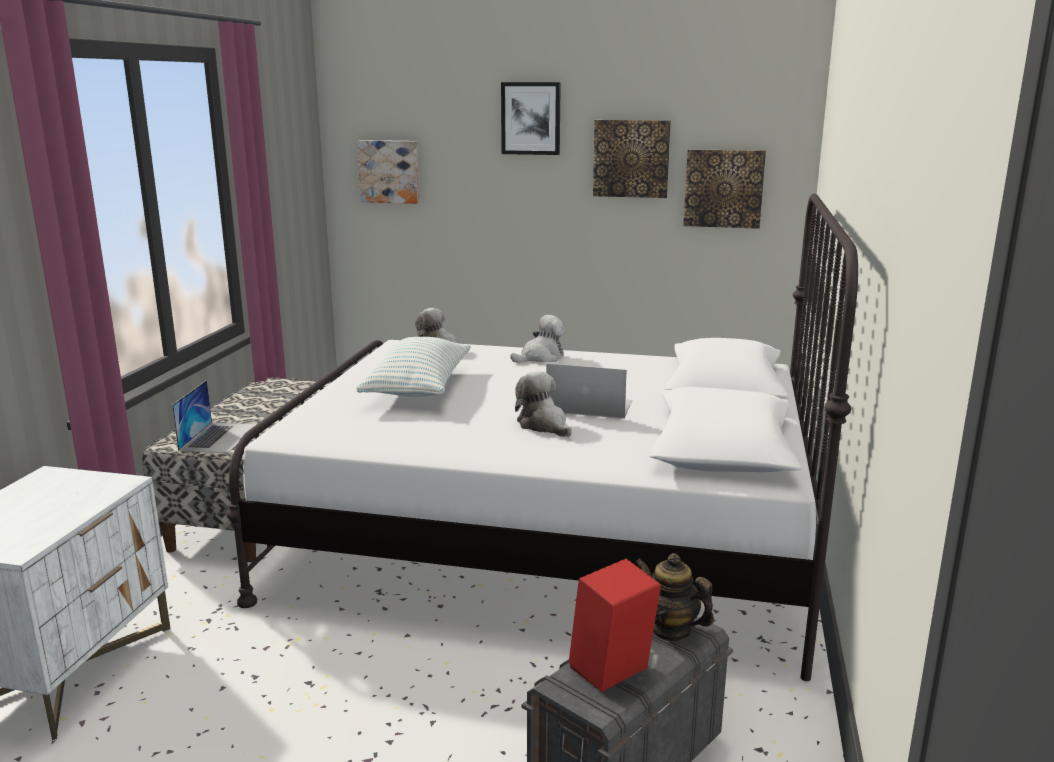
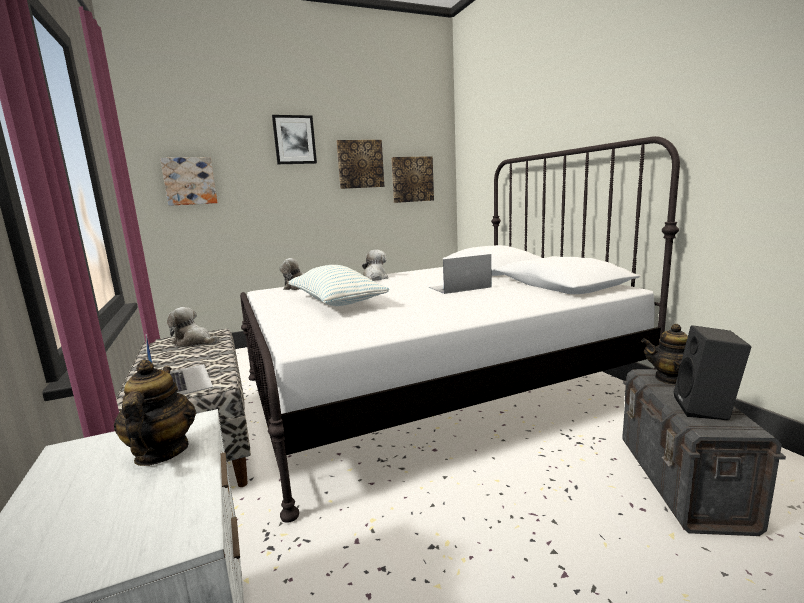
camera: 35 degrees left, 5 degrees down
plush toy [515,371,572,437] -> plush toy moved to [167,307,218,347]
red speaker [569,559,661,692] -> black speaker [674,325,751,420]
none -> teapot [114,360,196,466]

